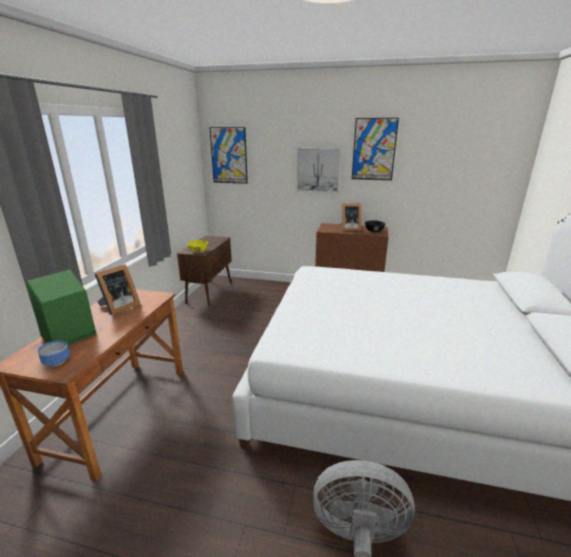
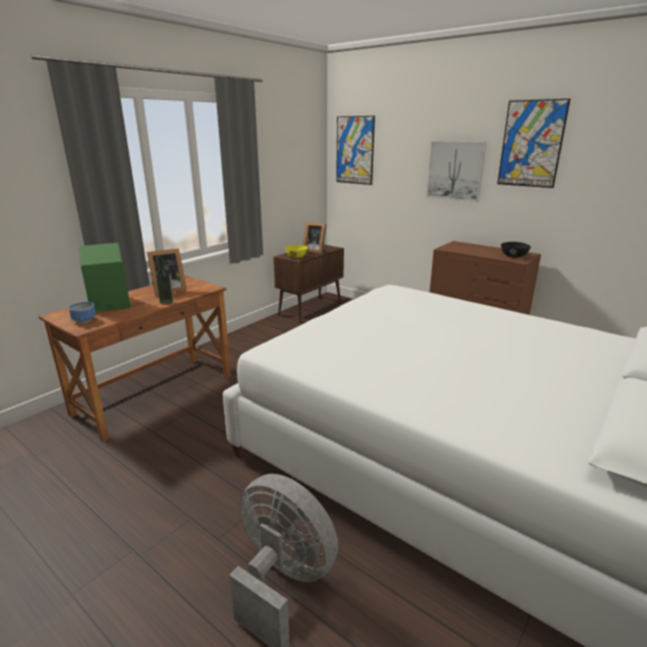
camera: 25 degrees right, 0 degrees up
picture frame [341,204,362,231] -> picture frame moved to [303,222,326,254]
none -> bottle [156,256,173,305]

